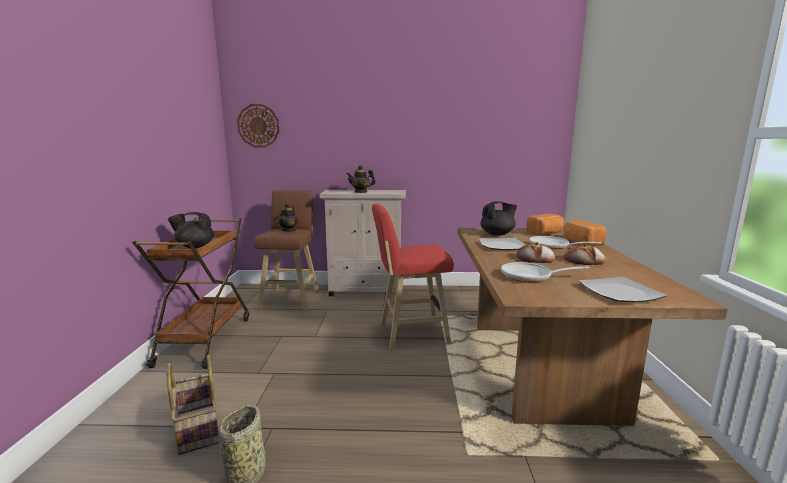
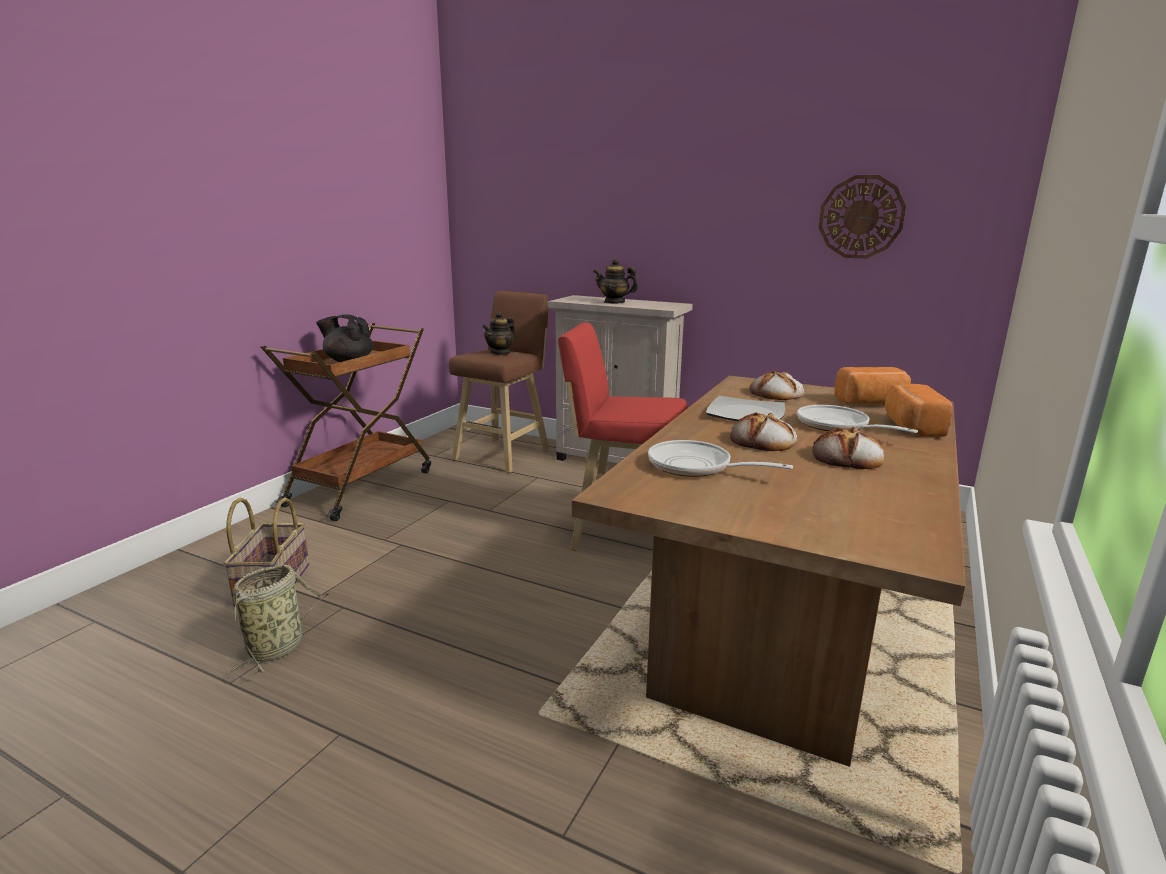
camera: 25 degrees right, 5 degrees up
wall clock [237,104,279,148] -> wall clock moved to [819,175,906,259]
black teapot [480,201,517,236] -> bread [749,371,804,400]
plate [579,277,667,302] -> none

